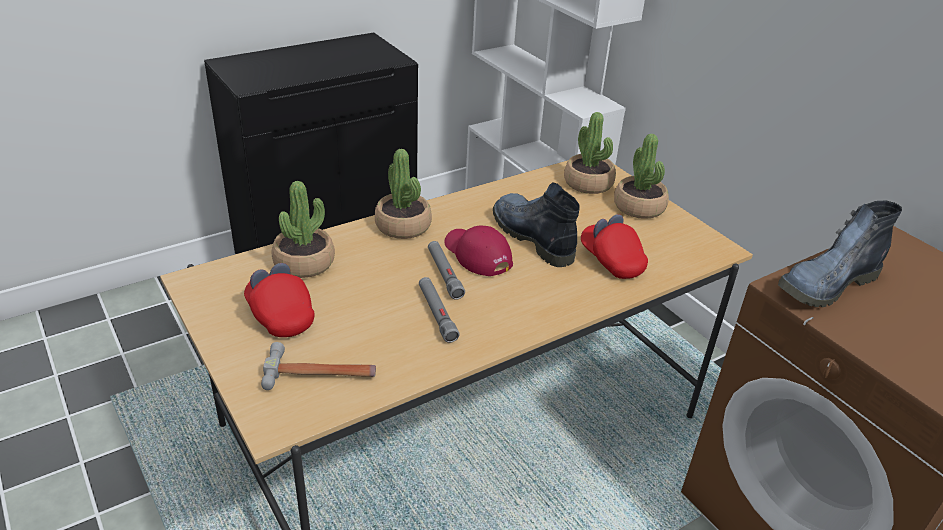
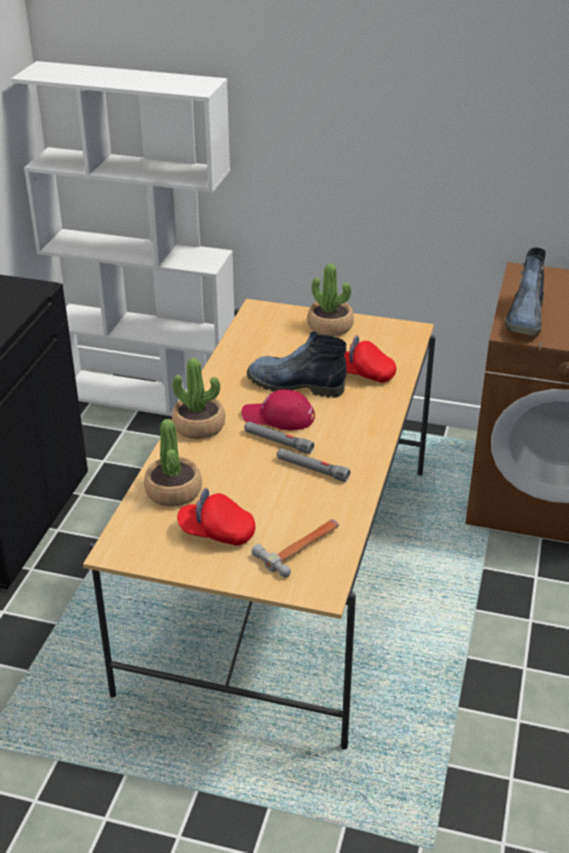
camera: 40 degrees left, 0 degrees up
potted plant [564,112,616,194] -> none

